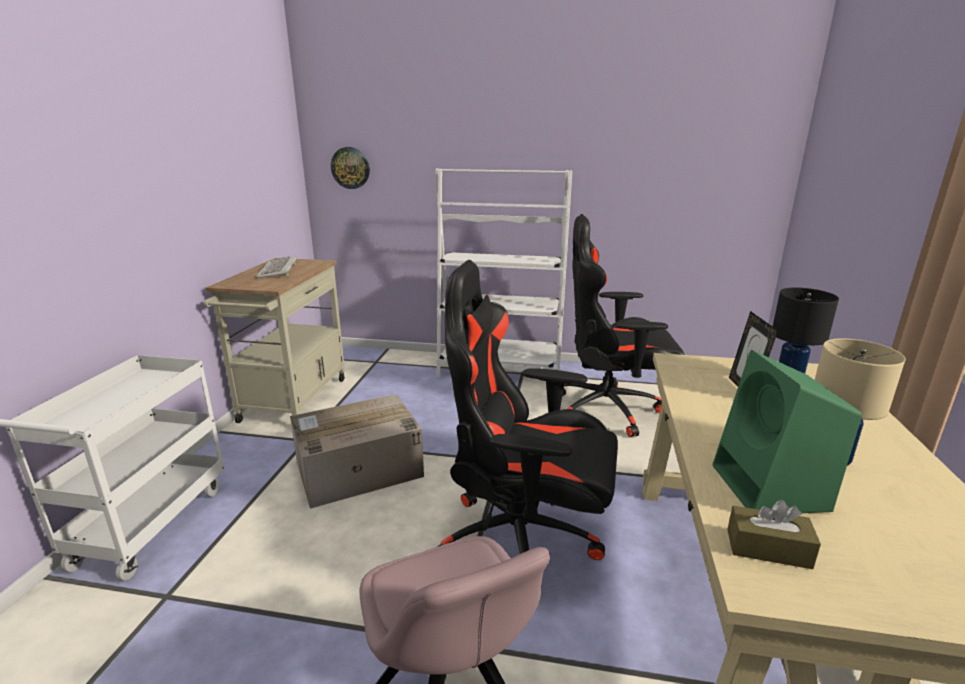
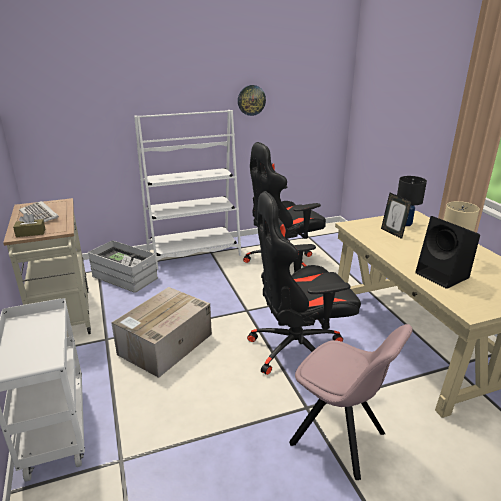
camera: 30 degrees left, 5 degrees up
wall clock [331,147,370,189] -> wall clock moved to [238,85,266,116]
green speaker [713,350,862,513] -> black speaker [415,216,480,289]
brown tissue box [727,500,821,569] -> brown tissue box moved to [13,213,45,237]
none -> grey storage box [88,240,158,293]

